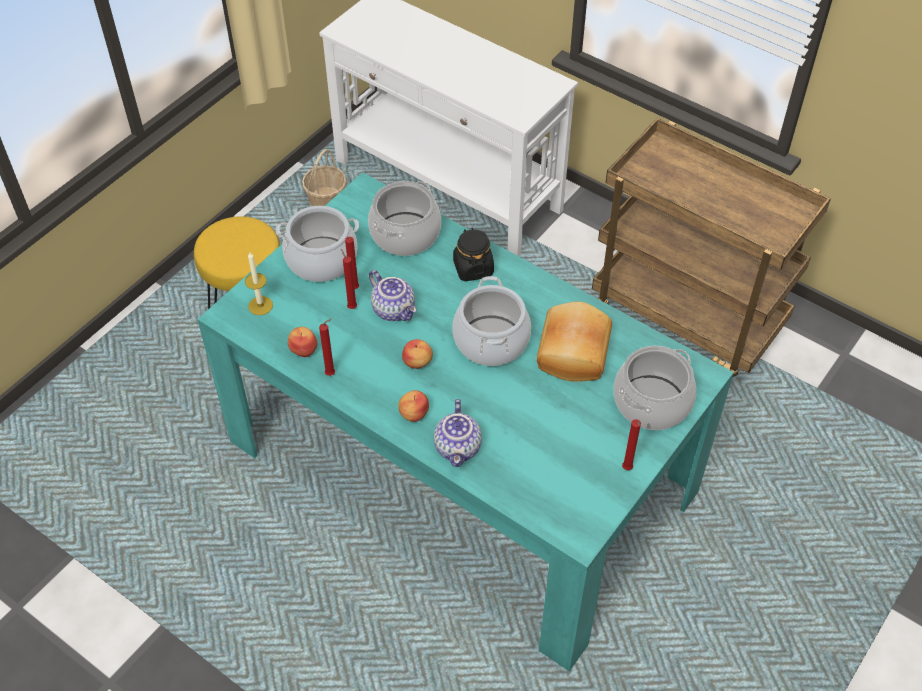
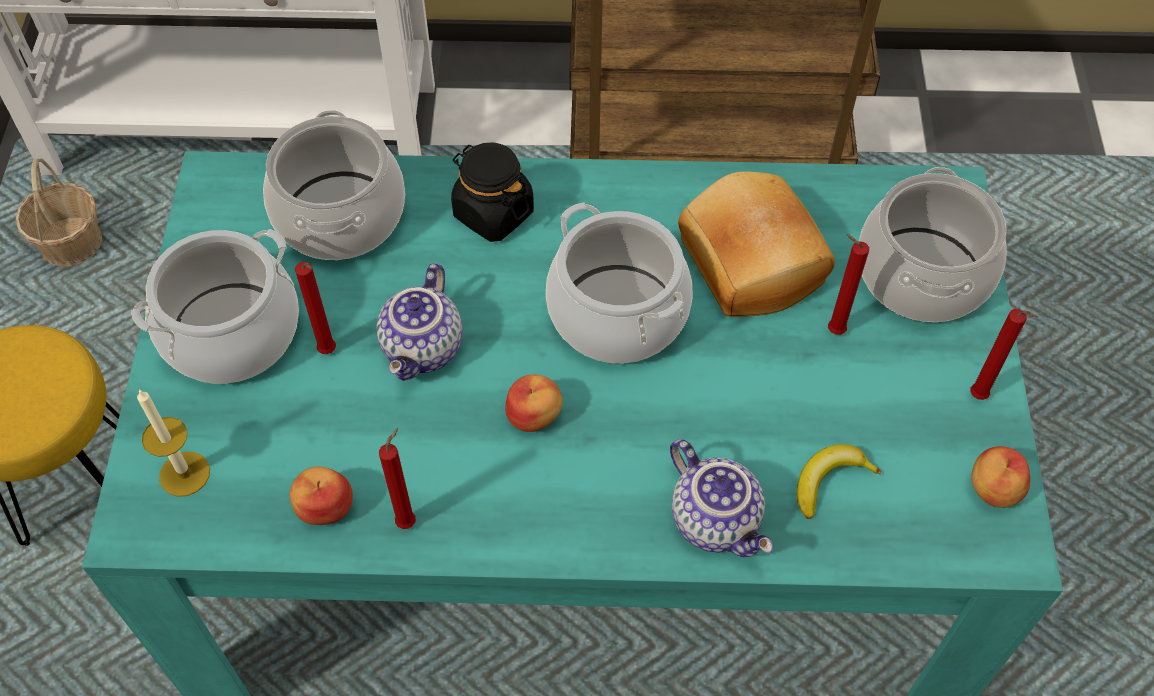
camera: 35 degrees left, 5 degrees up
red candle [341,249,357,309] -> red candle moved to [828,234,869,335]
teapot [369,270,417,321] -> teapot turned 90 degrees clockwise [377,263,463,381]
apple [398,390,429,422] -> apple moved to [971,446,1030,508]
none -> banana [797,444,882,519]

